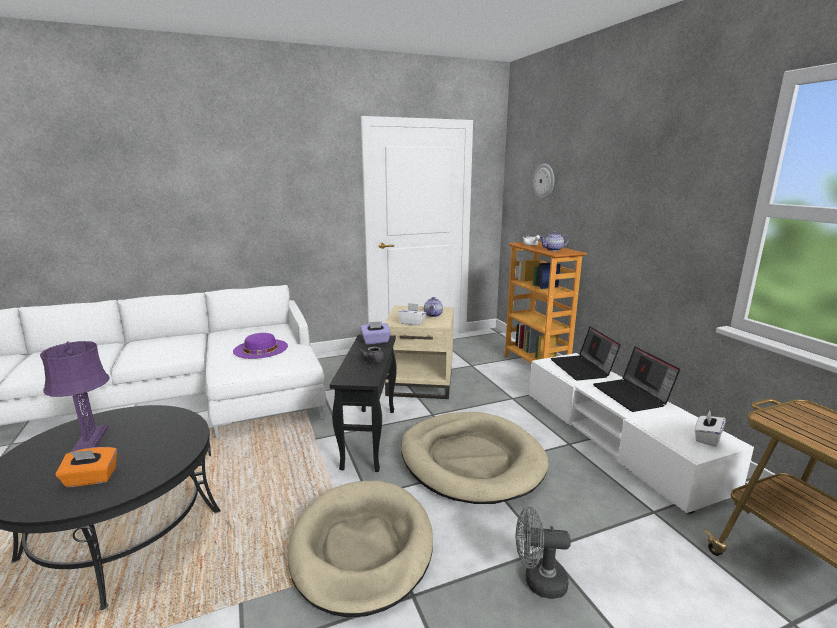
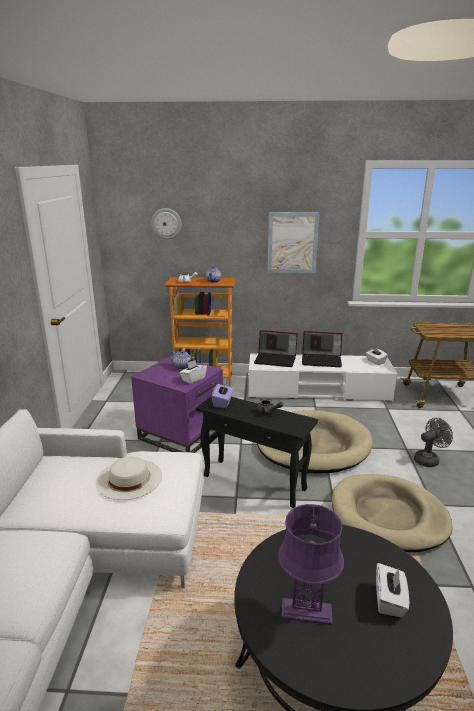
camera: 65 degrees left, 5 degrees up
orange tissue box [55,447,117,487] -> white tissue box [376,563,409,617]
purple hat [233,333,288,359] -> white hat [96,457,162,500]
beige side table [385,306,454,399] -> purple side table [131,356,223,453]
grey fan [516,507,571,599] -> grey fan turned 150 degrees counterclockwise [414,418,453,467]
none -> picture [268,212,320,273]

